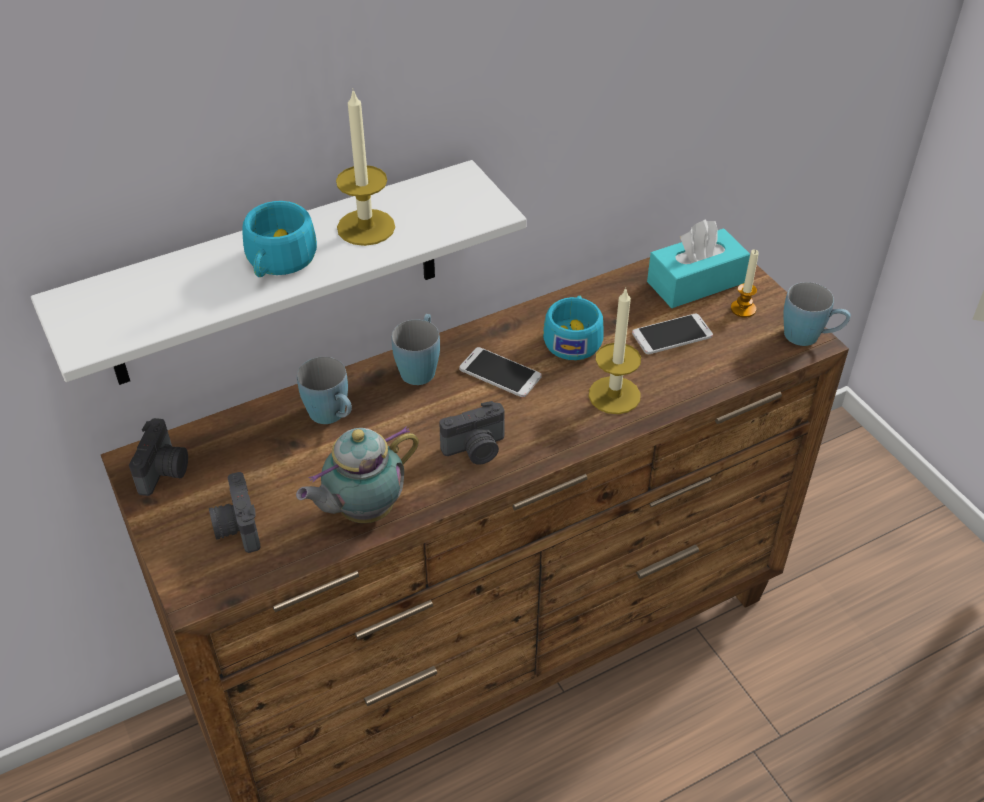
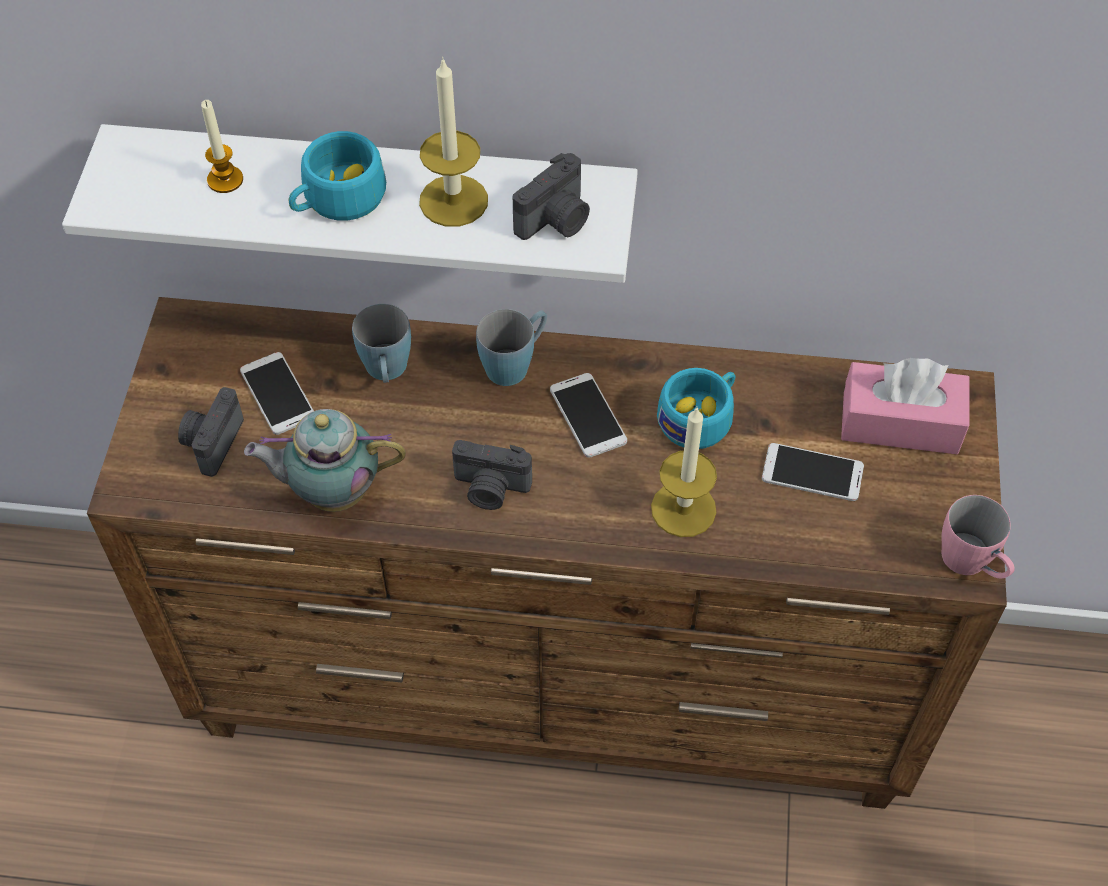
camera: 35 degrees right, 10 degrees up
camera [129,418,188,496] -> camera moved to [513,153,590,240]
turquoise tissue box [647,219,750,308] -> pink tissue box [841,358,969,454]
candle [731,249,759,318] -> candle moved to [201,100,243,193]
blue mug [783,282,851,346] -> pink mug [942,495,1015,579]
none -> phone [240,352,314,435]

